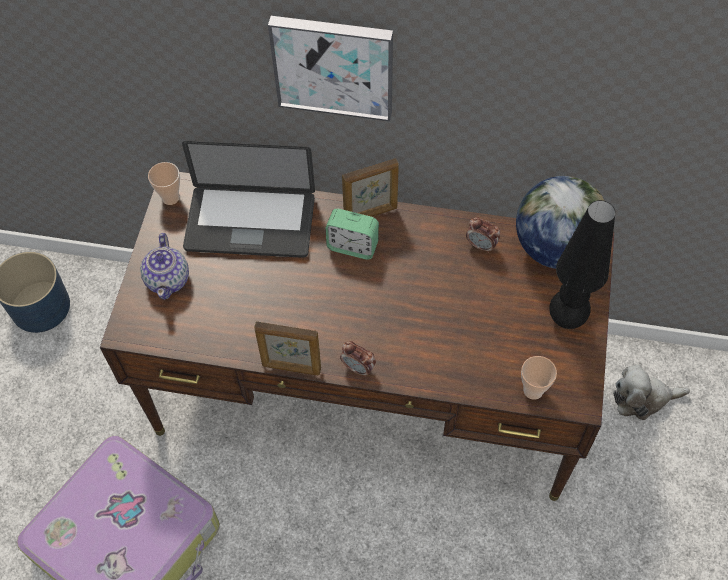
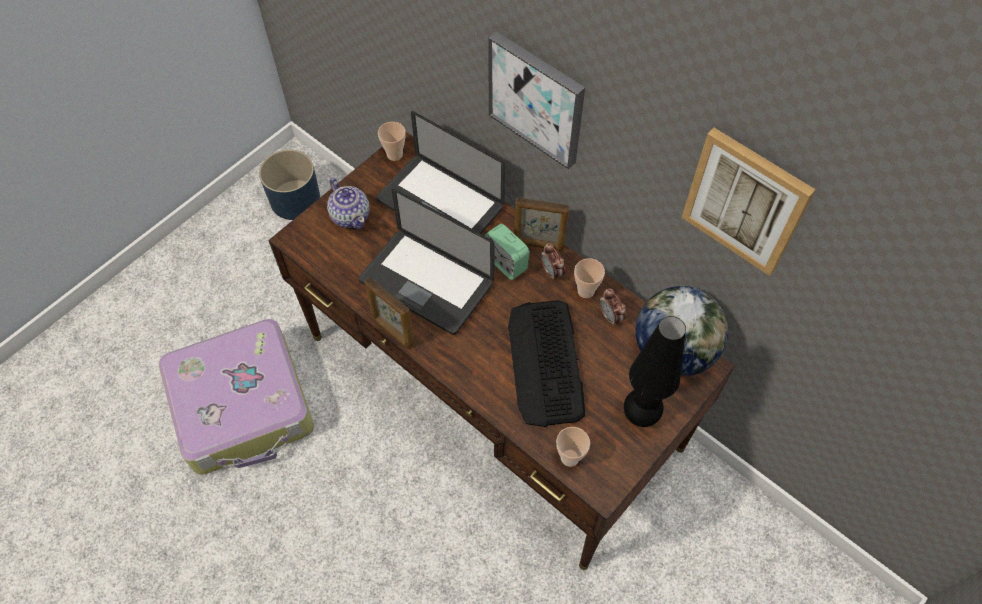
camera: 30 degrees right, 0 degrees up
teapot [140,233,189,300] -> teapot turned 60 degrees counterclockwise [327,178,369,229]
alarm clock [340,341,376,377] -> alarm clock moved to [541,243,566,281]
plush toy [613,365,690,420] -> none
none -> laptop [359,189,495,335]
none -> keyboard [508,300,585,427]
none -> cup [574,258,605,298]
none -> picture [681,128,816,276]

